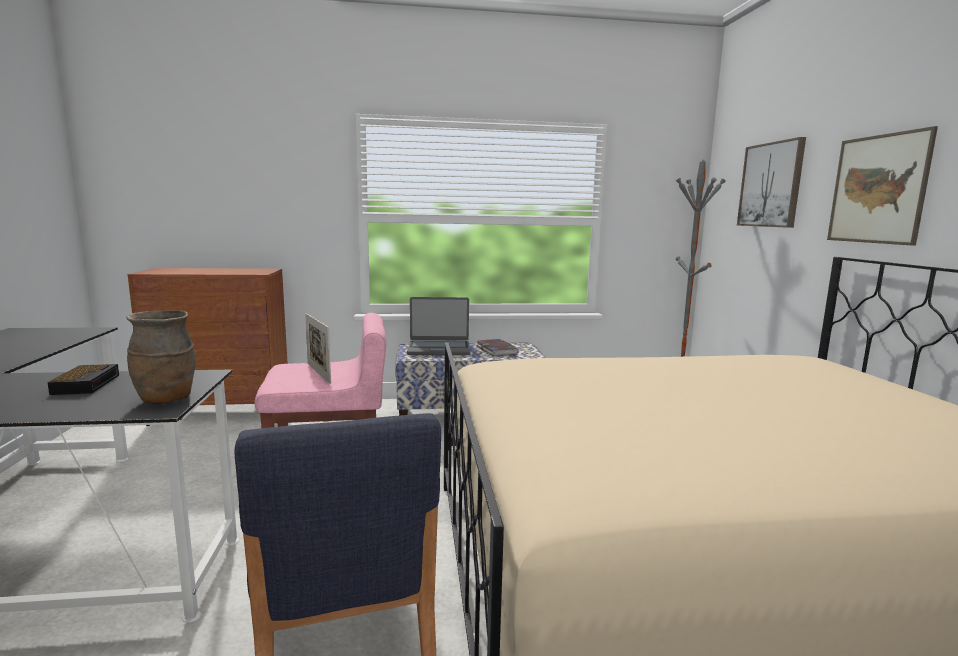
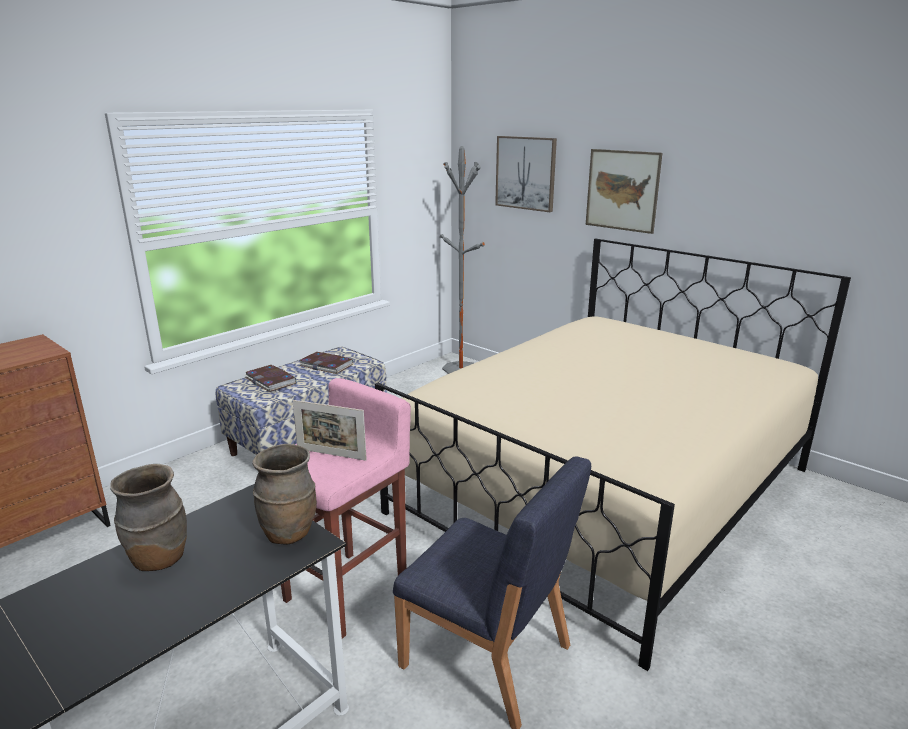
camera: 40 degrees left, 10 degrees up
alarm clock [47,364,119,395] -> brown vase [110,464,187,571]
laptop [407,297,470,355] -> book [245,365,296,392]

